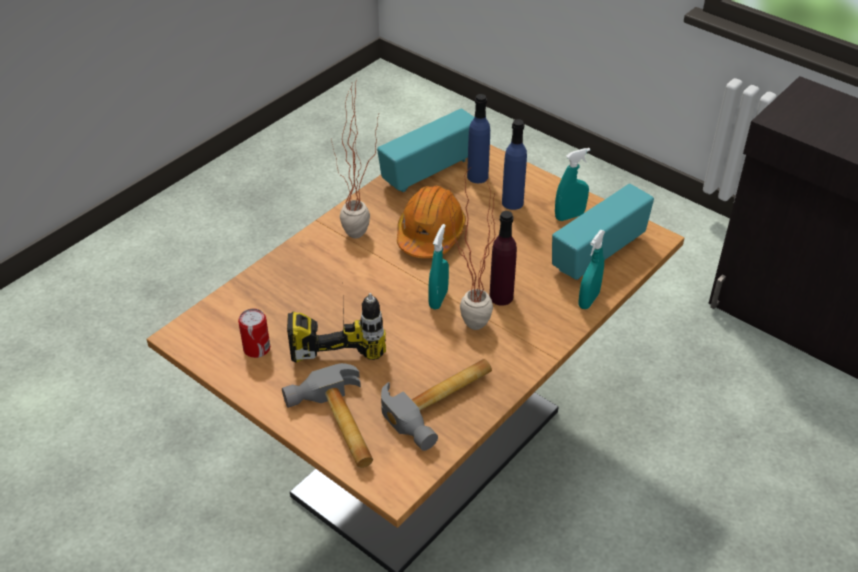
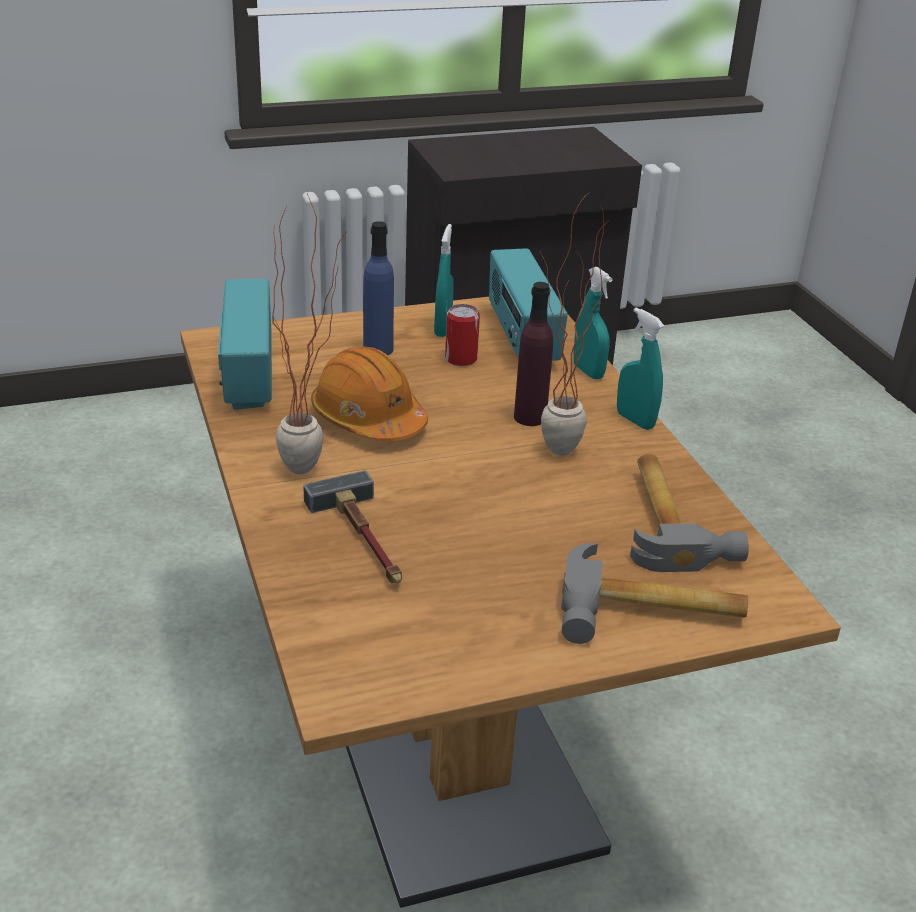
camera: 60 degrees left, 10 degrees down
can [238,308,270,358] -> can moved to [445,304,480,366]
power drill [287,293,386,362] -> none
turquoise spray bottle [429,224,449,310] -> turquoise spray bottle moved to [617,307,664,430]
blue bottle [467,94,490,183] -> none
none -> hammer [303,471,402,584]

